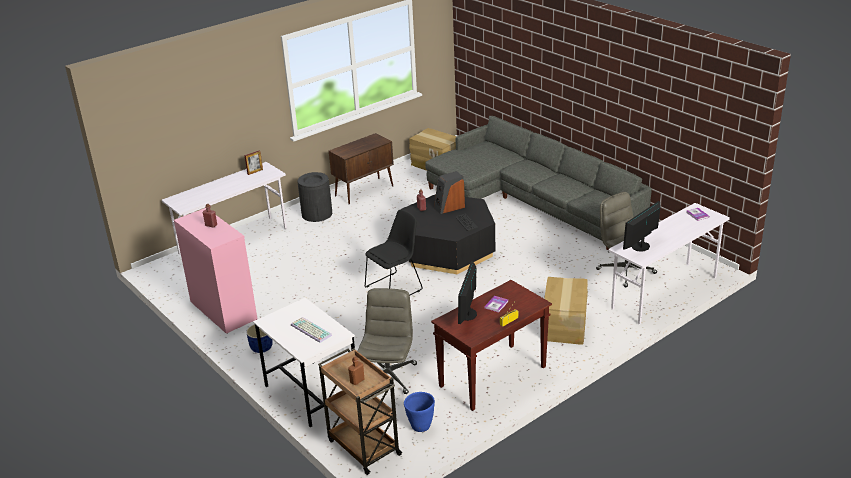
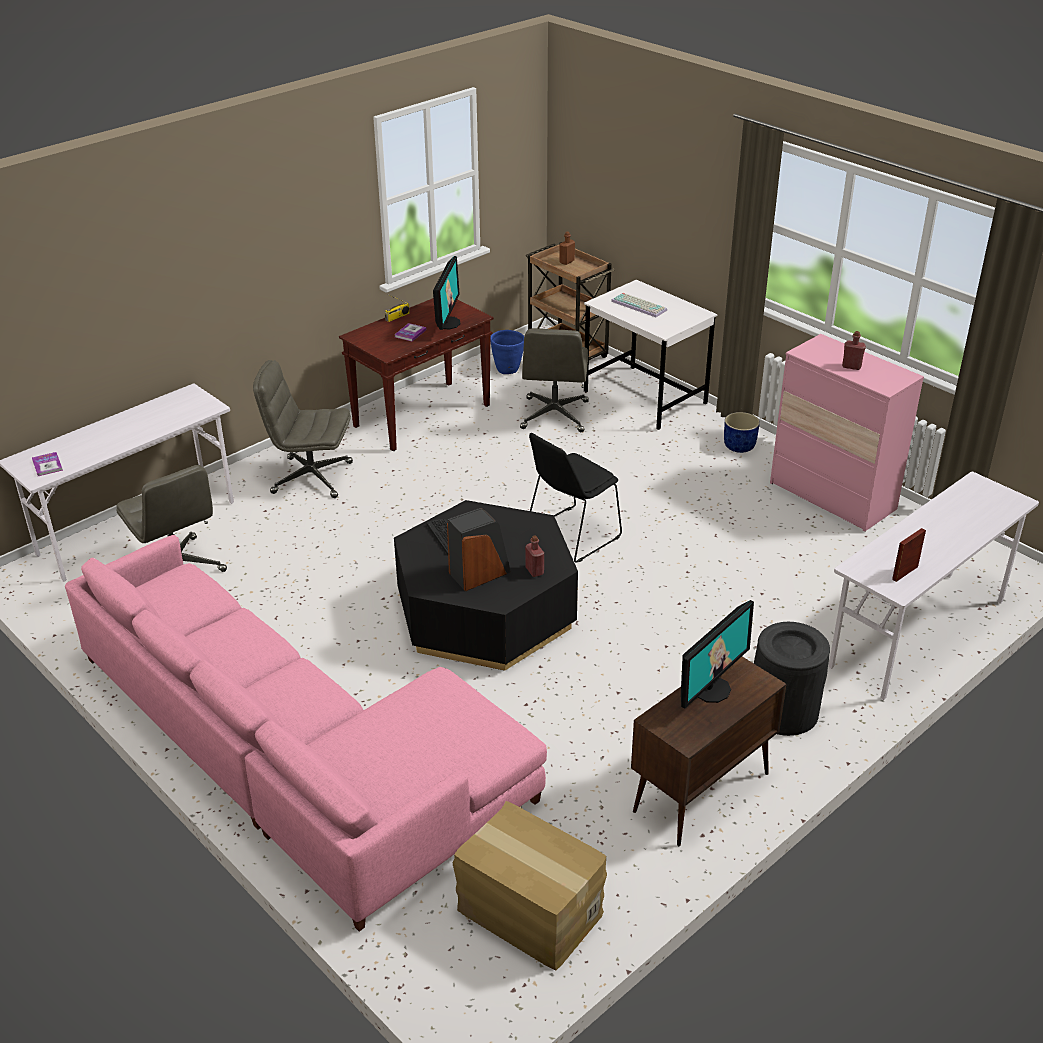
camera: 175 degrees right, 5 degrees up
grey sofa [425,116,652,250] -> pink sofa [65,535,547,931]
cardboard box [544,277,588,345] -> grey office chair [253,360,353,498]
monitor [623,201,661,251] -> monitor moved to [681,600,754,708]

